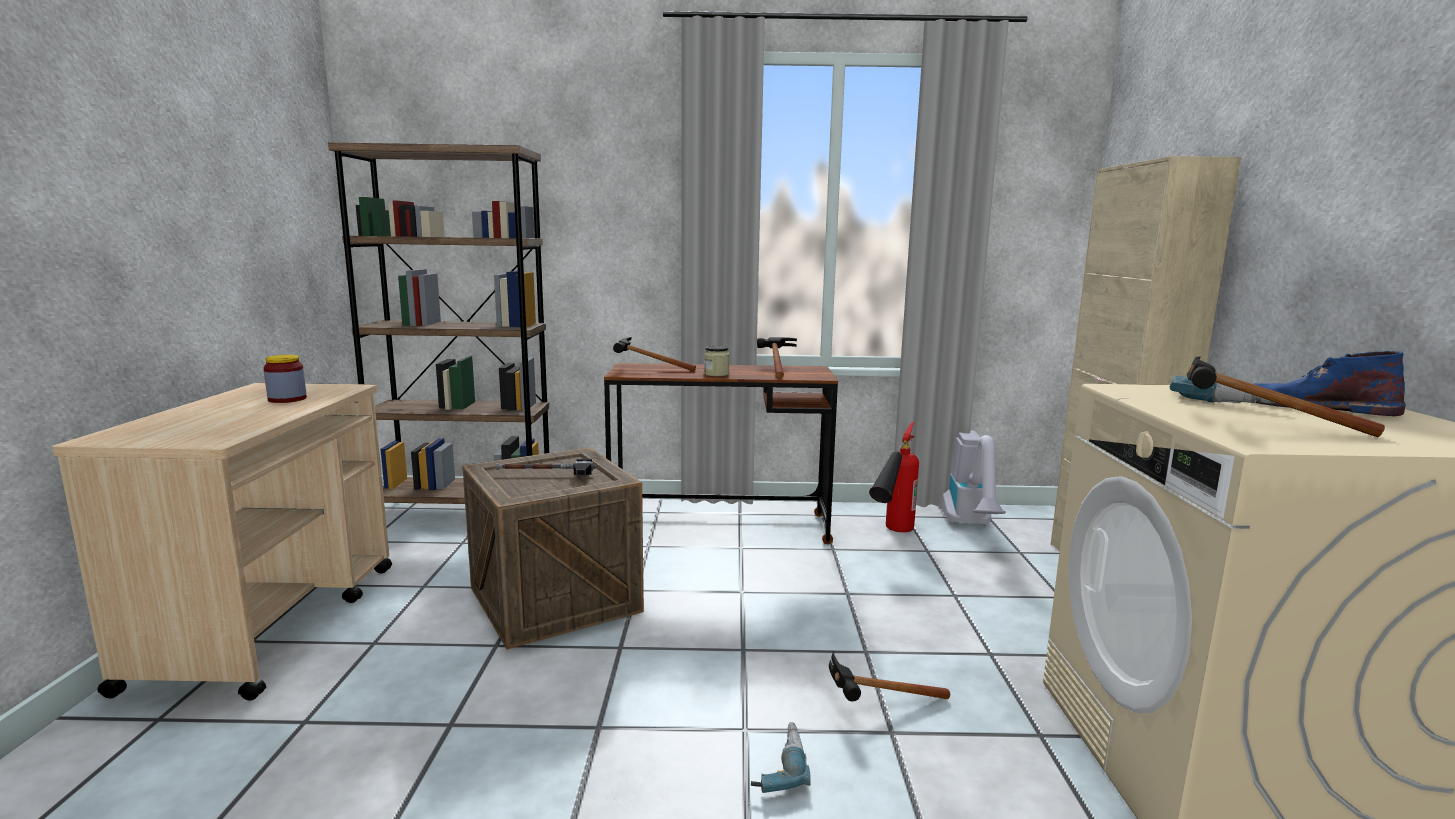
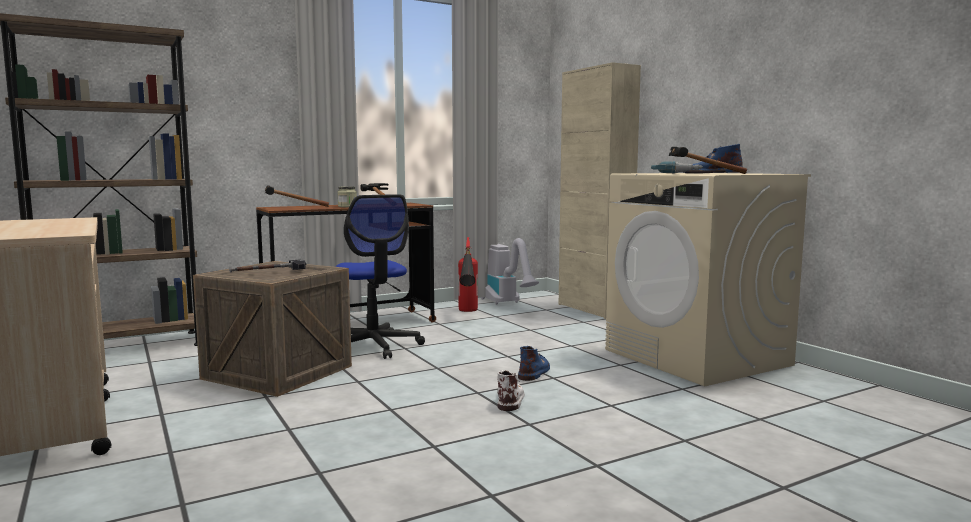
camera: 30 degrees left, 5 degrees down
jar [263,355,307,403] -> none
power drill [751,722,811,793] -> white boot [497,370,525,411]
hammer [829,651,950,701] -> blue boot [518,346,550,381]
none -> office chair [336,194,425,359]

